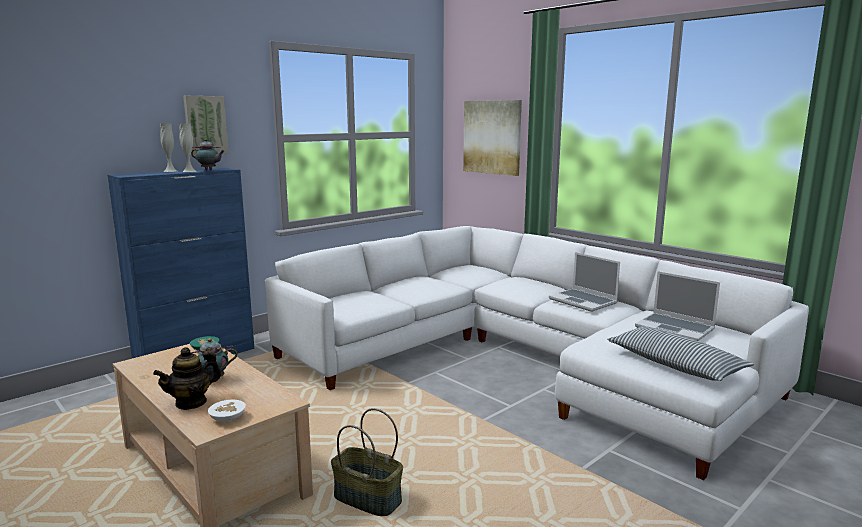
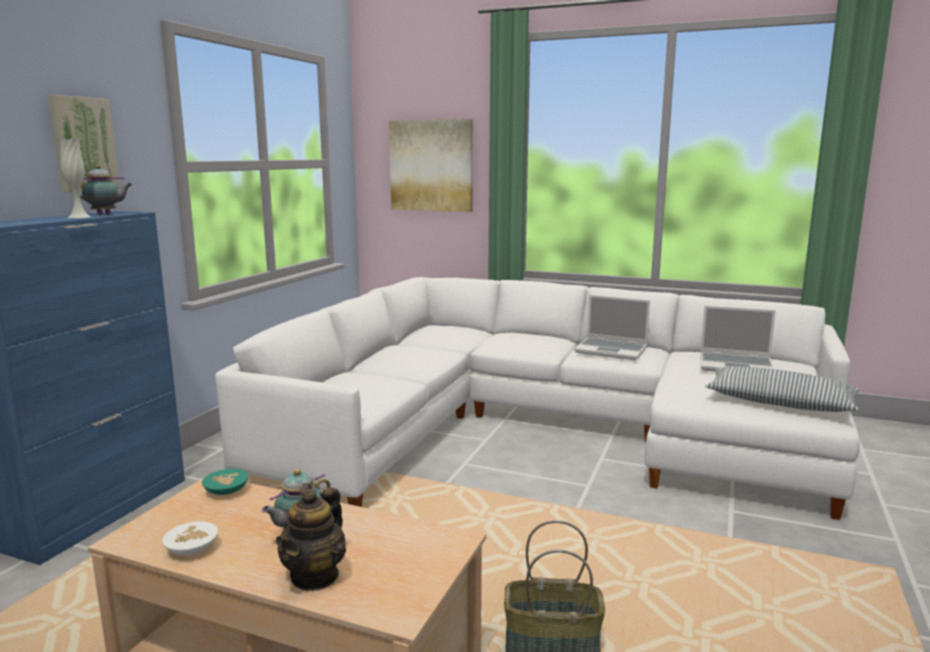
camera: 25 degrees left, 0 degrees up
white vase [159,123,177,172] -> none
white bowl [208,400,246,421] -> white bowl moved to [162,521,218,555]

